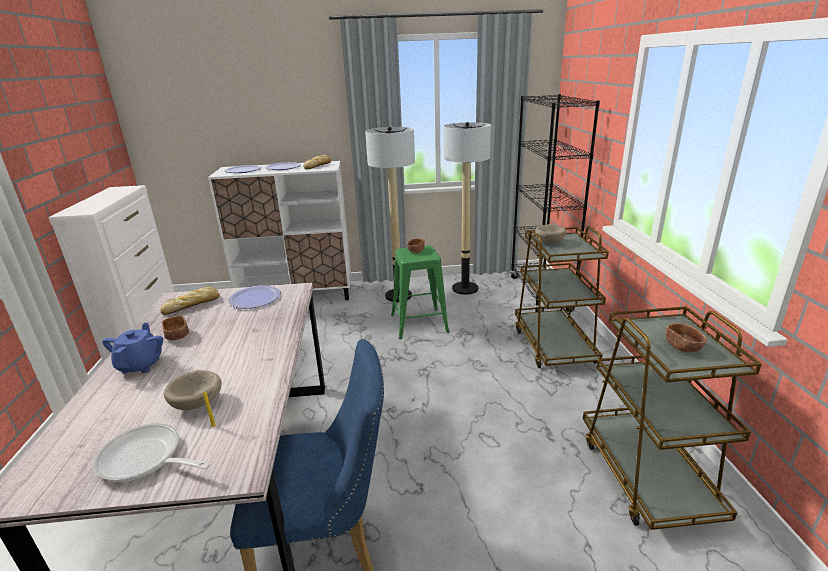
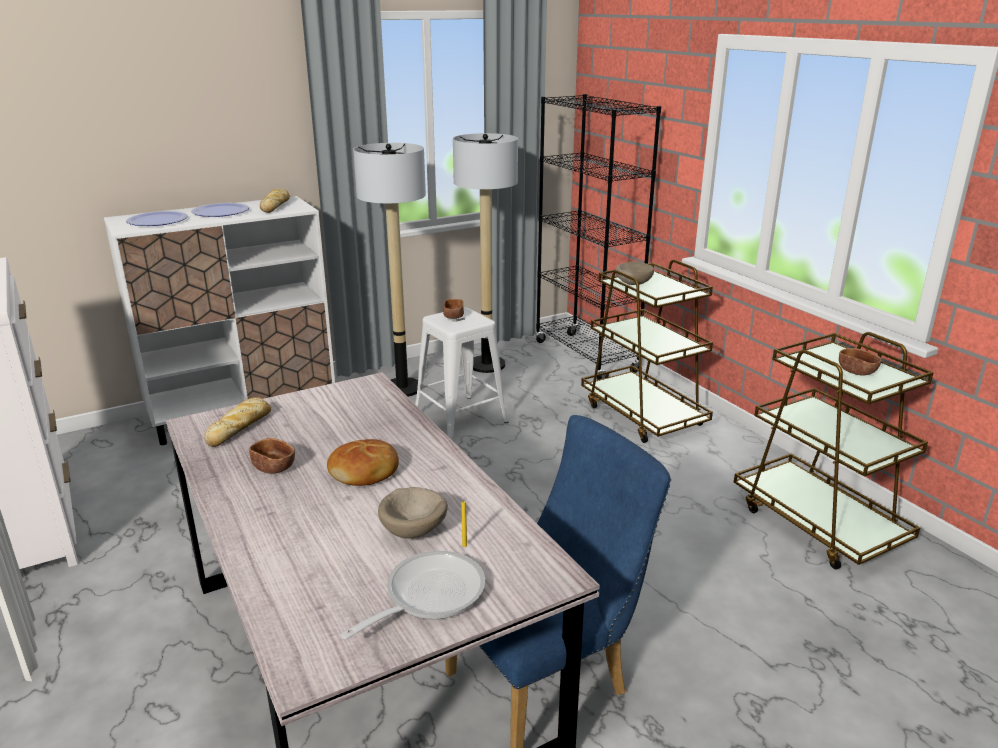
camera: 25 degrees left, 0 degrees up
frying pan [93,423,210,482] -> frying pan turned 135 degrees clockwise [341,550,485,640]
blue teapot [102,323,163,374] -> none
plate [228,285,281,309] -> none
green stool [391,245,450,339] -> white stool [415,307,509,441]
none -> bread [327,439,399,486]

